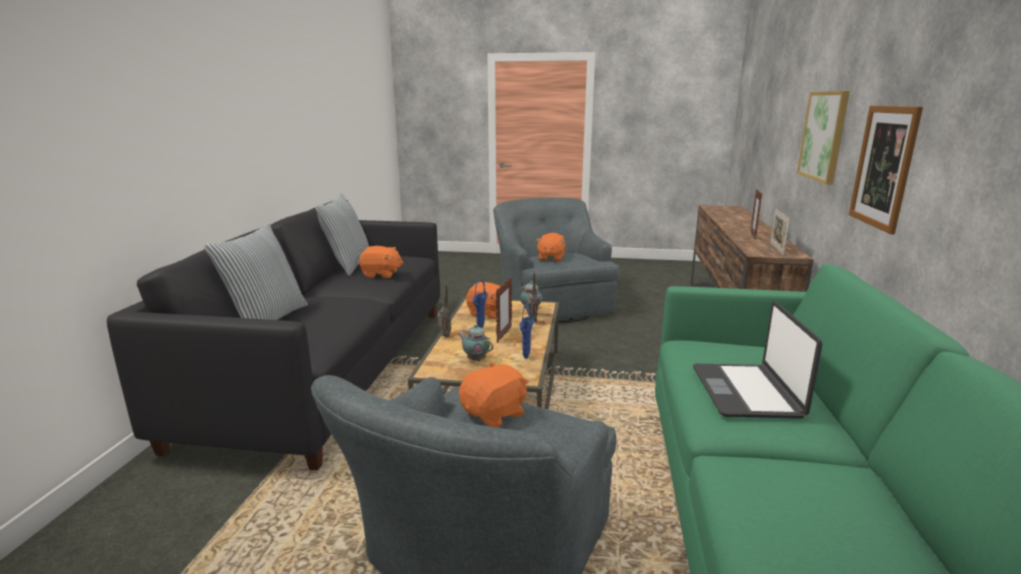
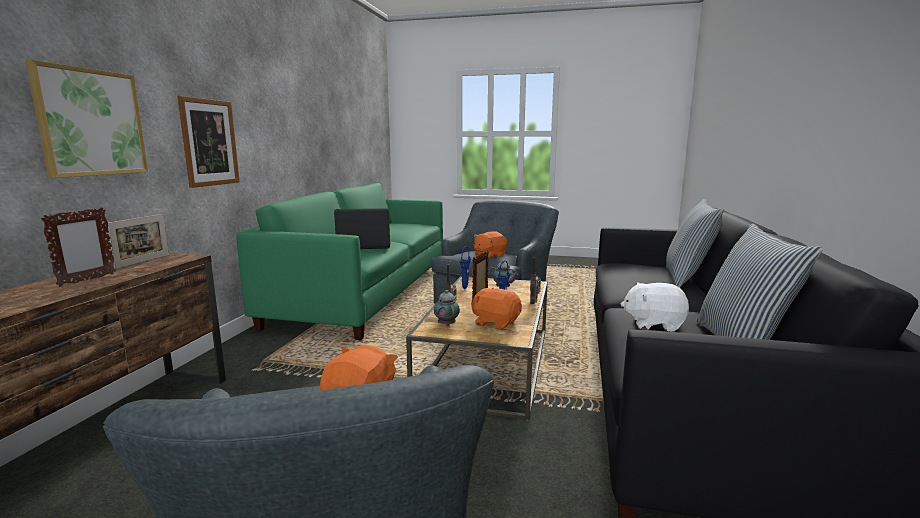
camera: 175 degrees left, 5 degrees down
orange plush toy [359,246,404,278] -> white plush toy [621,282,689,332]
laptop [693,301,822,419] -> laptop turned 105 degrees counterclockwise [334,208,391,249]

